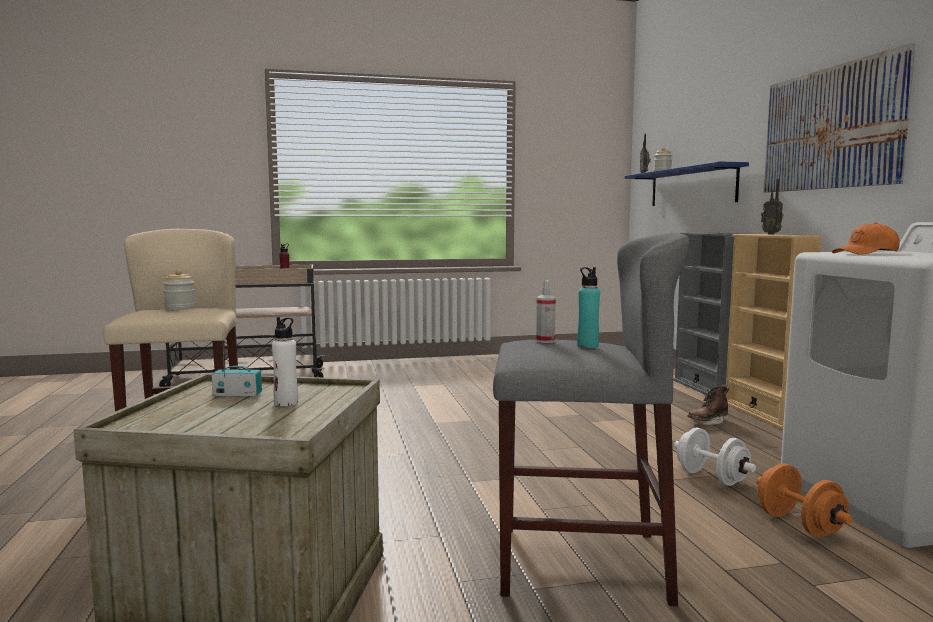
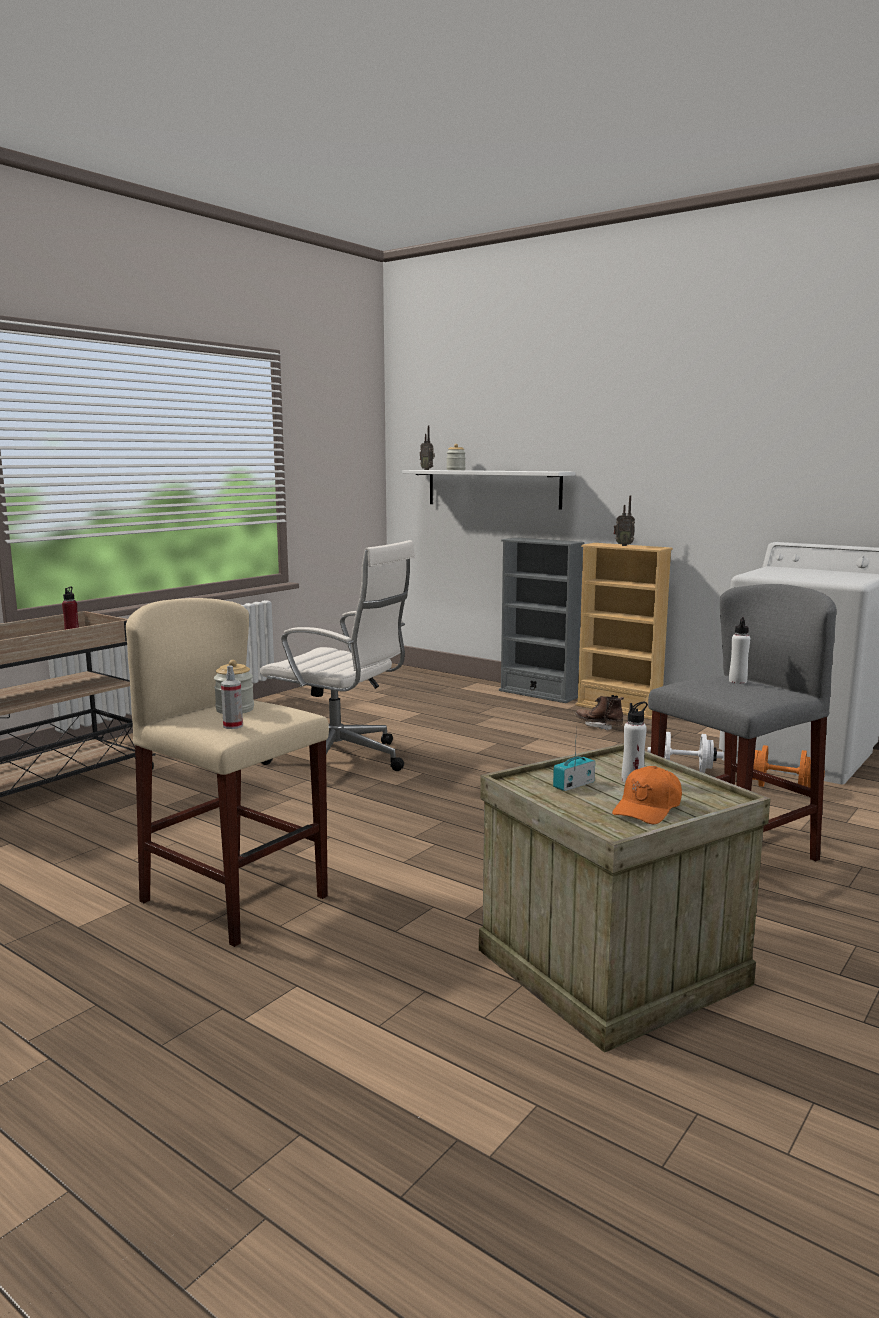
camera: 40 degrees left, 5 degrees up
spray bottle [536,280,556,343] -> spray bottle moved to [221,665,243,729]
turquoise bottle [577,267,600,348] -> white bottle [729,617,750,684]
blue shelf [625,161,749,206] -> white shelf [402,470,575,509]
brown boot [688,384,729,425] -> brown boot turned 105 degrees clockwise [575,696,624,731]
picture [764,43,915,192] -> none
orange cap [832,222,900,255] -> orange cap moved to [612,766,682,825]
none -> white office chair [260,540,415,771]

